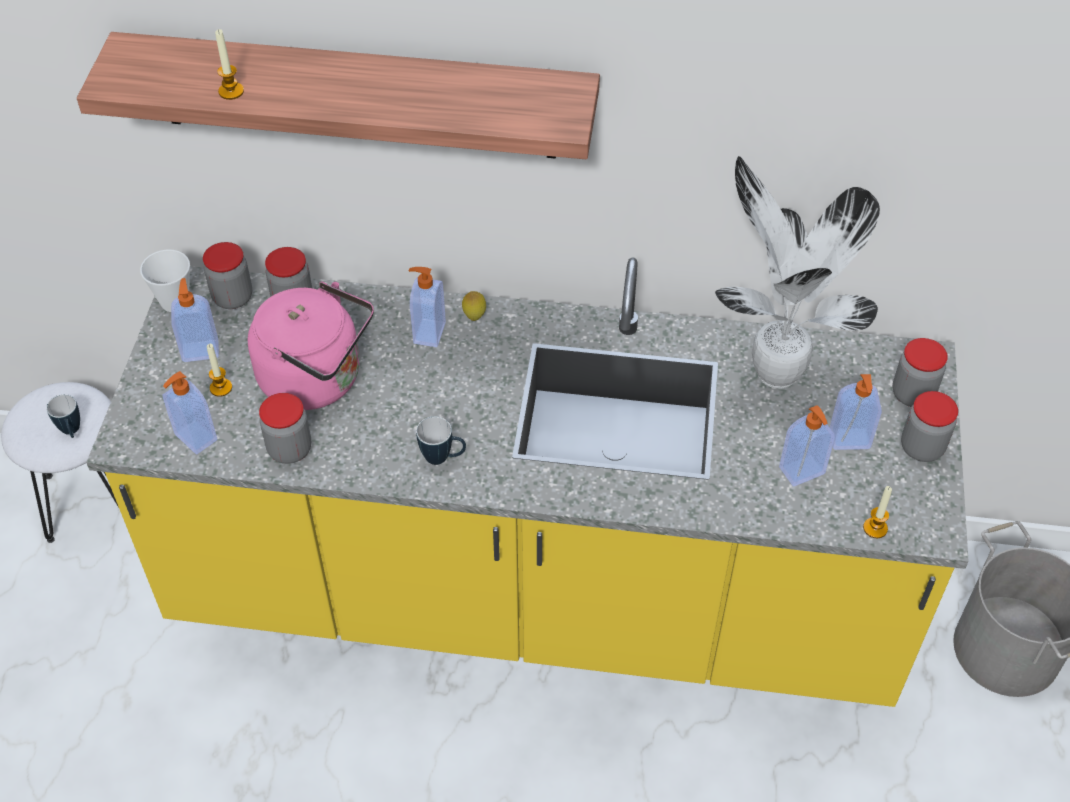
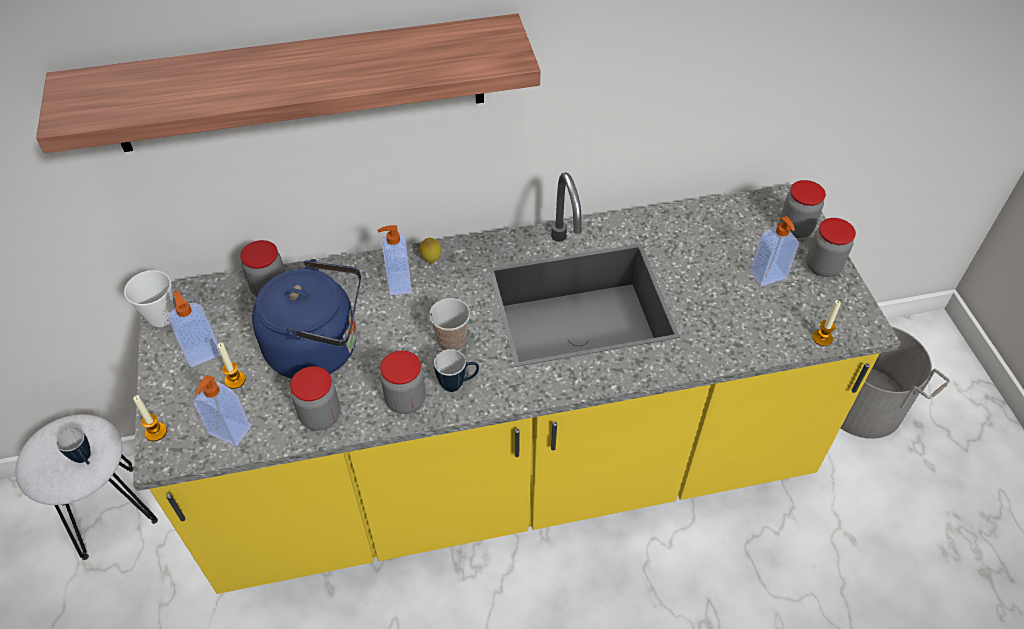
camera: 20 degrees left, 0 degrees up
jar [203,242,252,309] -> jar moved to [380,350,426,414]
candle [215,29,244,100] -> candle moved to [133,395,167,441]
pink kettle [248,282,374,410] -> blue kettle [252,259,361,379]
potted plant [715,156,880,388] -> none
soap dispenser [779,405,835,486] -> none
none -> cup [429,298,470,351]

